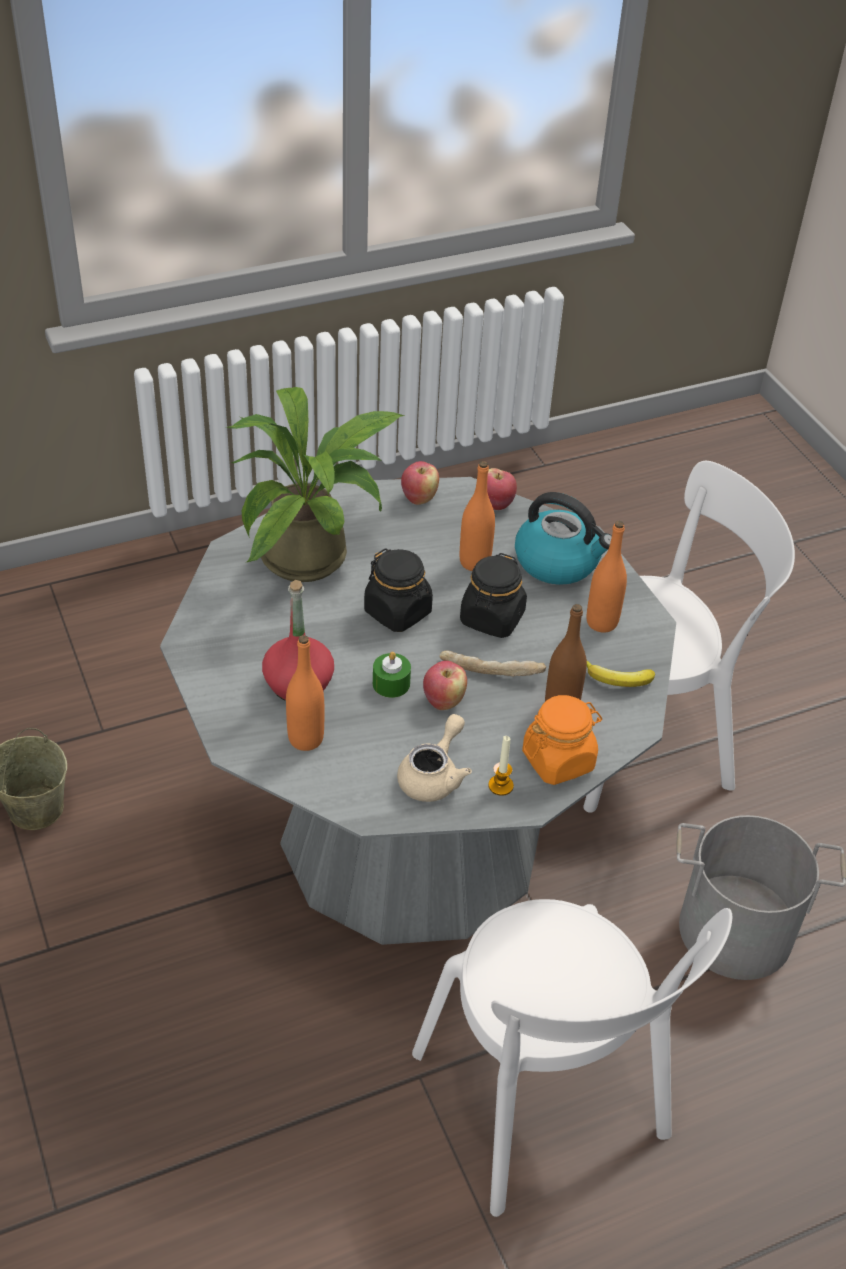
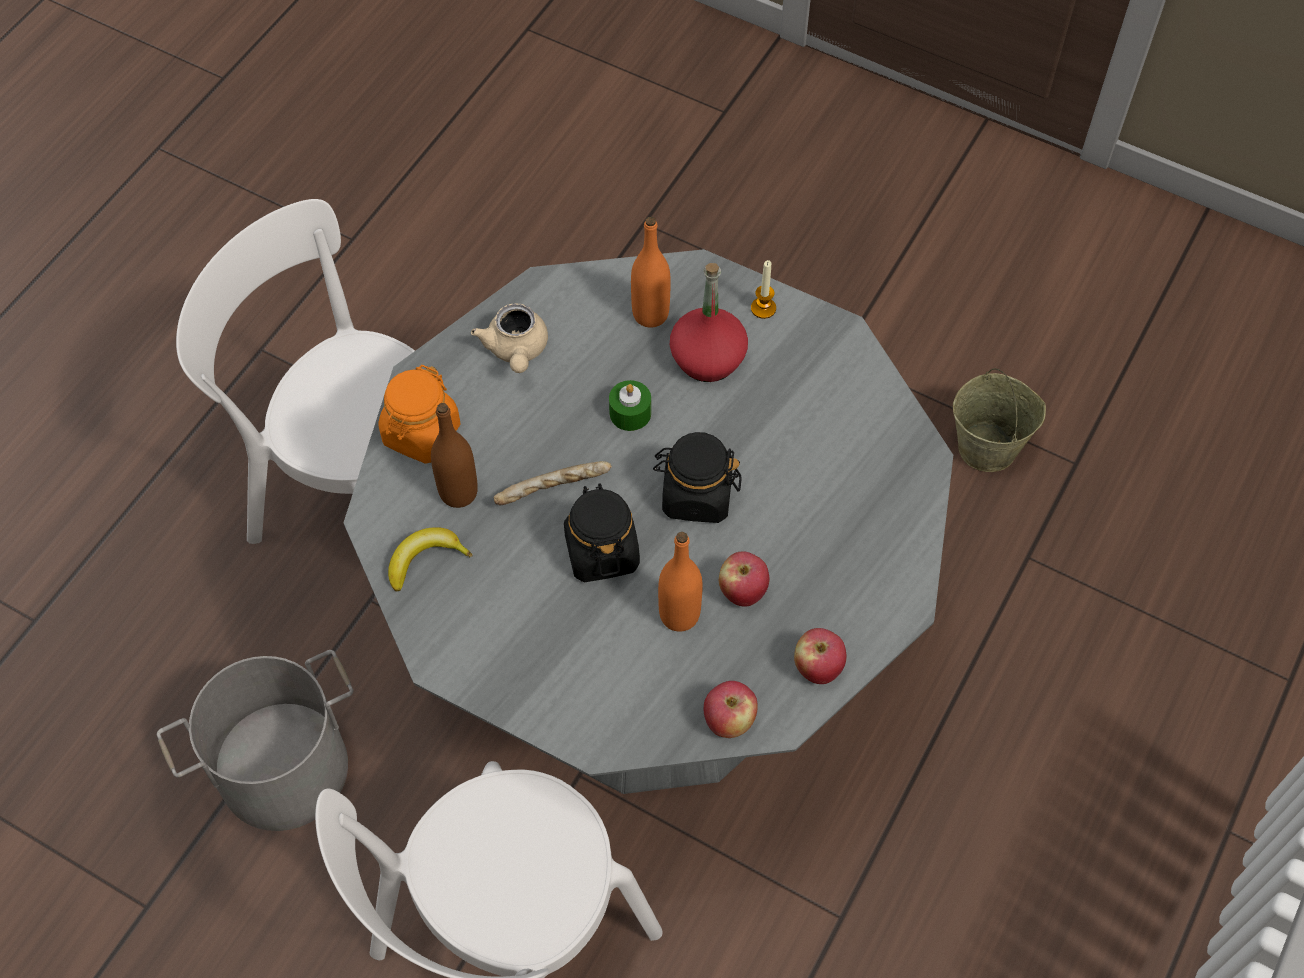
camera: 145 degrees right, 15 degrees up
potted plant [226,387,404,582] -> none
apple [423,661,467,710] -> apple moved to [719,552,769,607]
candle [488,736,514,796] -> candle moved to [751,260,776,319]
kettle [515,492,612,585] -> none
orange bottle [587,521,627,633] -> none

